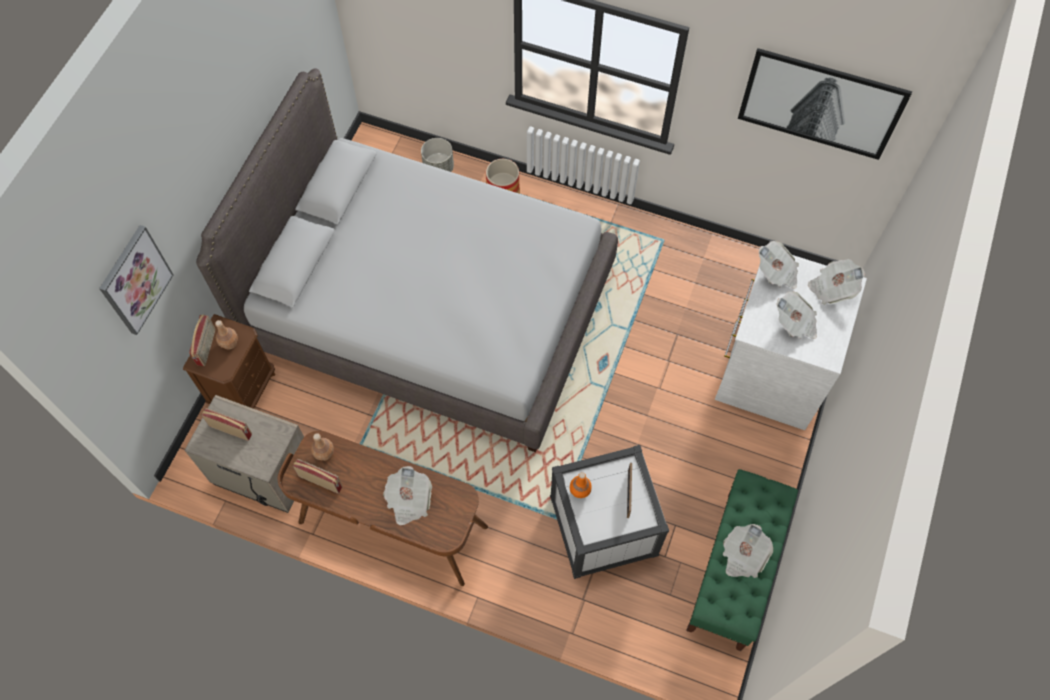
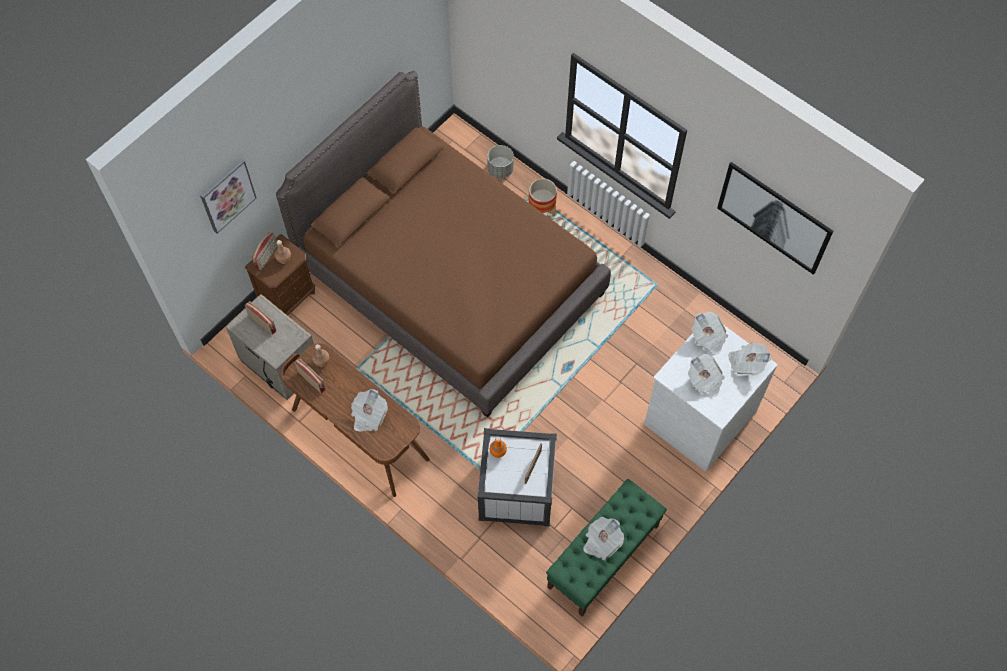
camera: 20 degrees right, 0 degrees up
grey bed [196,68,618,452] -> brown bed [276,71,611,418]

